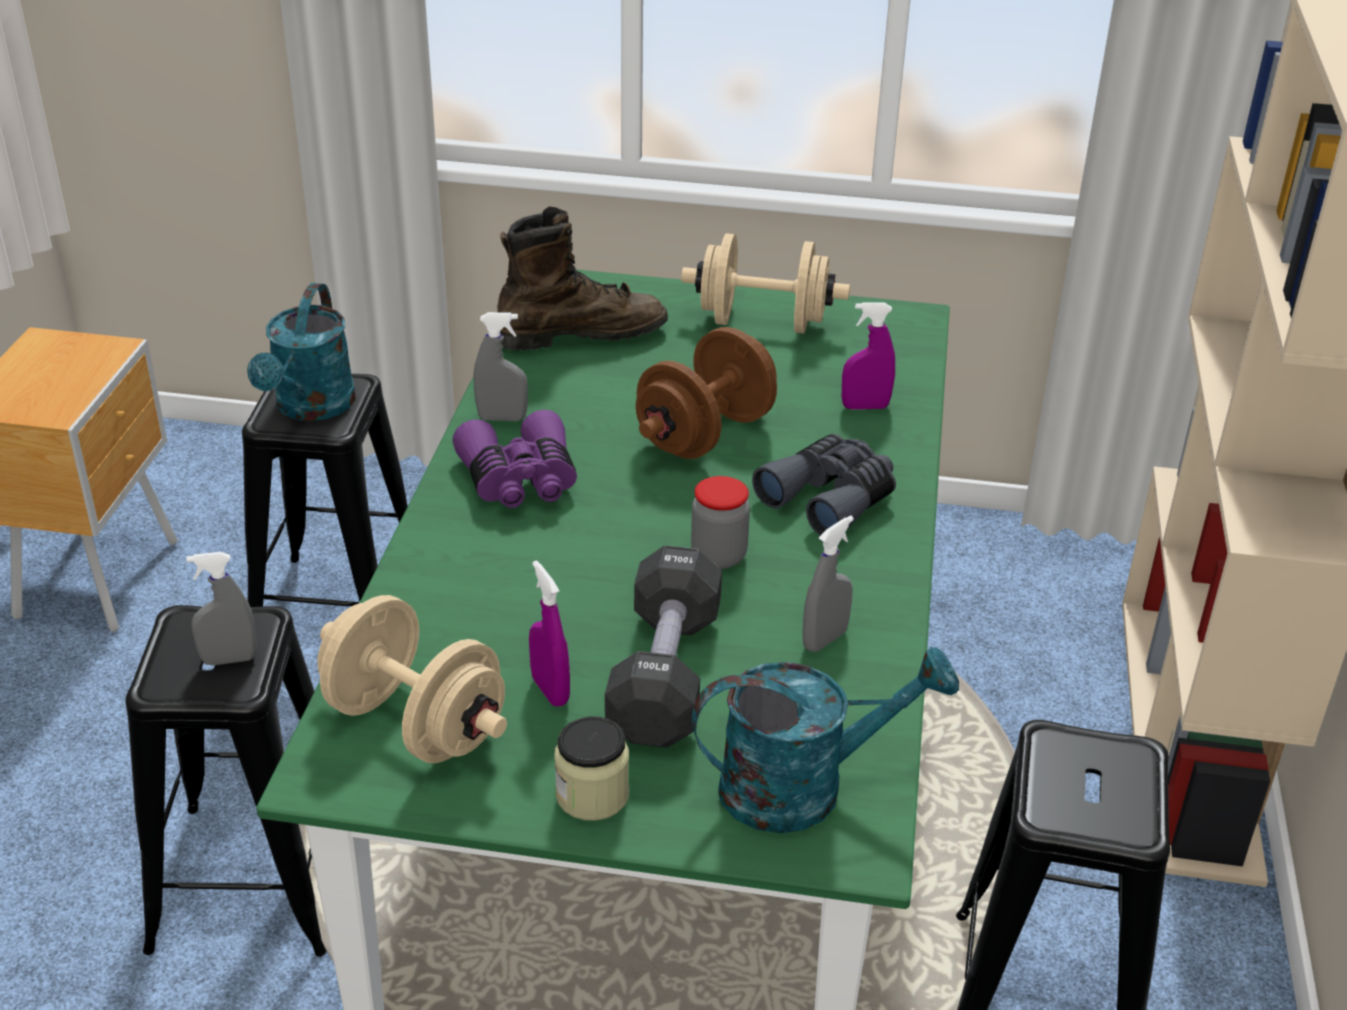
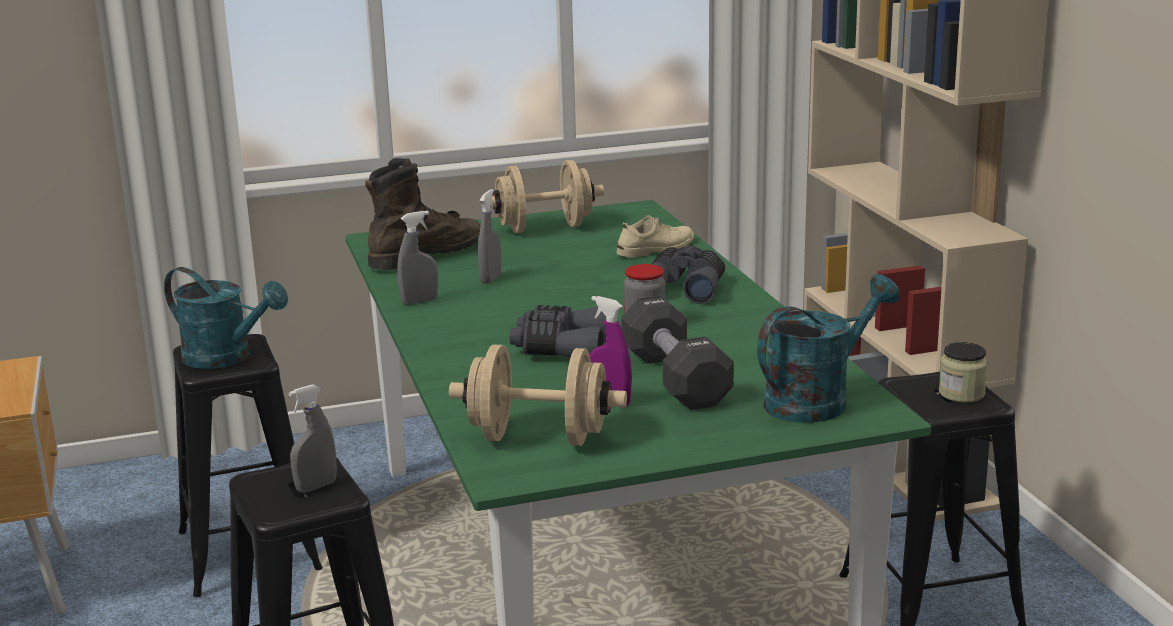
camera: 25 degrees left, 15 degrees down
turquoise watering can [247,283,356,421] -> turquoise watering can turned 45 degrees counterclockwise [164,267,288,369]
purple binoculars [453,410,577,508] -> none
jar [554,717,629,821] -> jar moved to [939,342,988,402]
brown dumbbell [636,327,777,459] -> none
grey spray bottle [802,515,854,652] -> grey spray bottle moved to [478,189,501,284]
purple spray bottle [842,302,895,410] -> beige shoe [617,216,694,258]
none -> grey binoculars [510,305,606,358]

